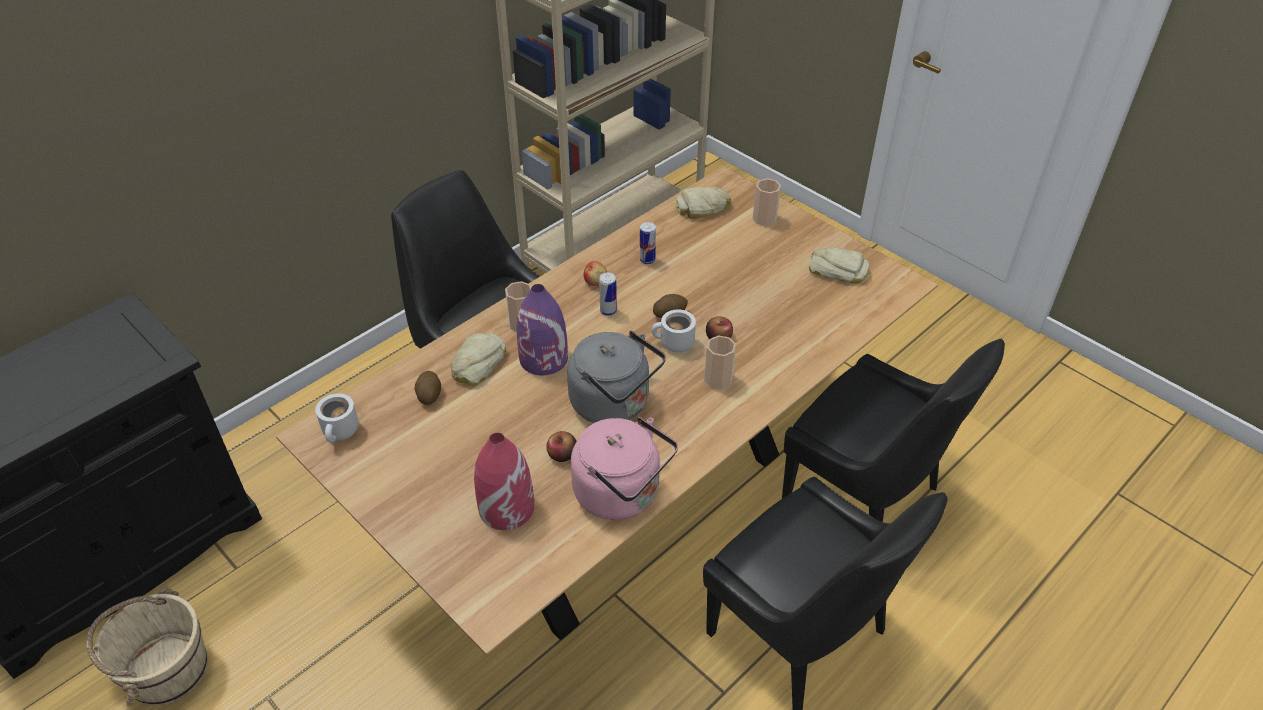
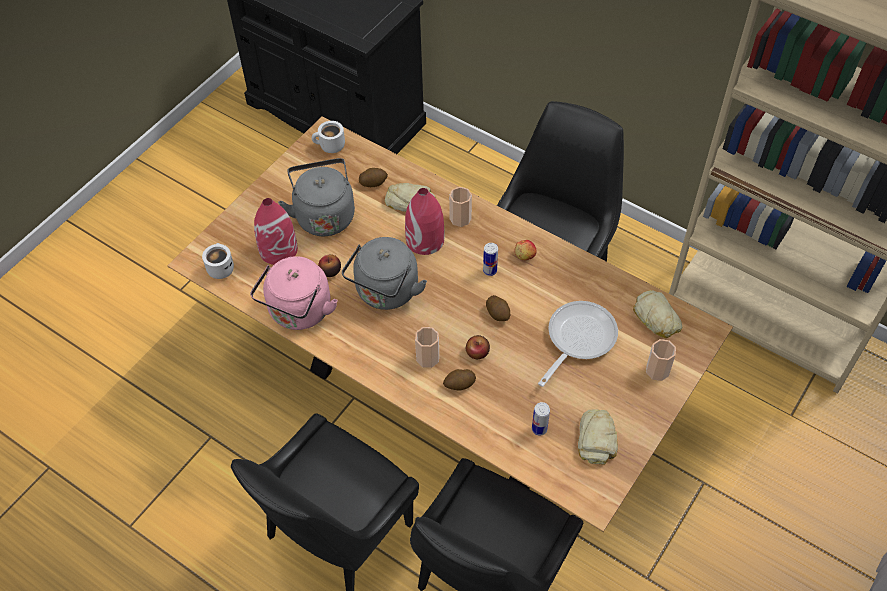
camera: 80 degrees right, 10 degrees up
beige bucket [86,587,208,706] -> none
purple vase [517,284,568,375] -> red vase [405,188,445,255]
can [640,222,656,264] -> can moved to [532,402,550,436]
white mug [651,309,696,352] -> white mug moved to [202,243,234,279]
none -> grey kettle [278,158,355,236]
none -> potato [443,369,476,390]
none -> frying pan [538,301,618,387]

